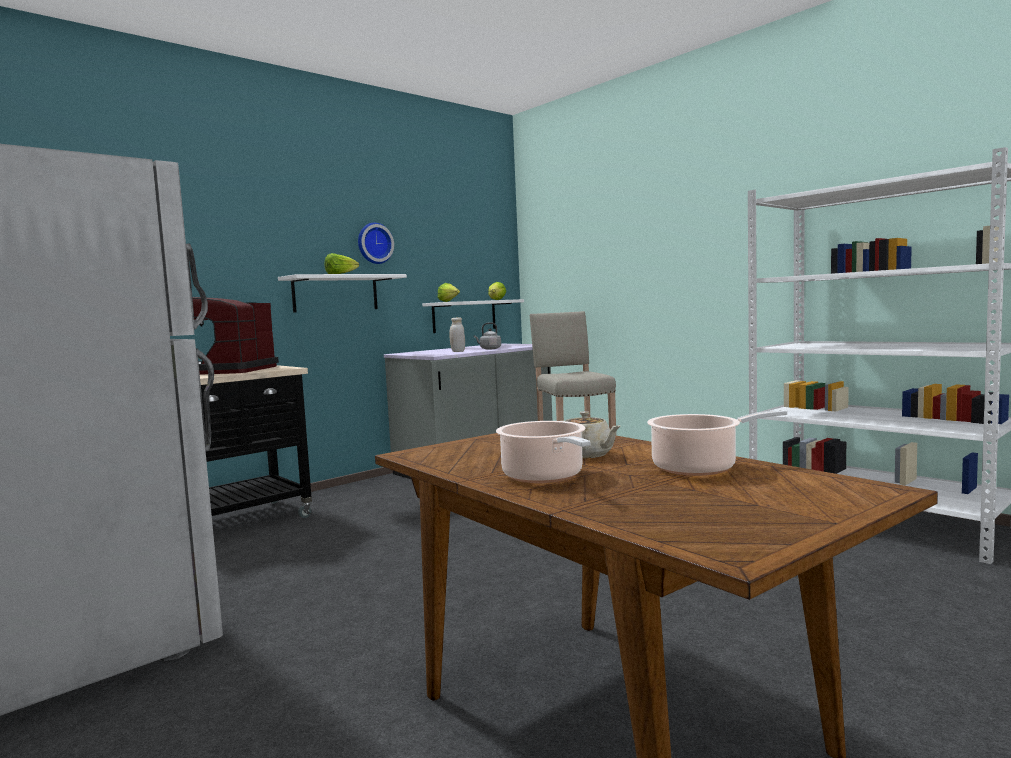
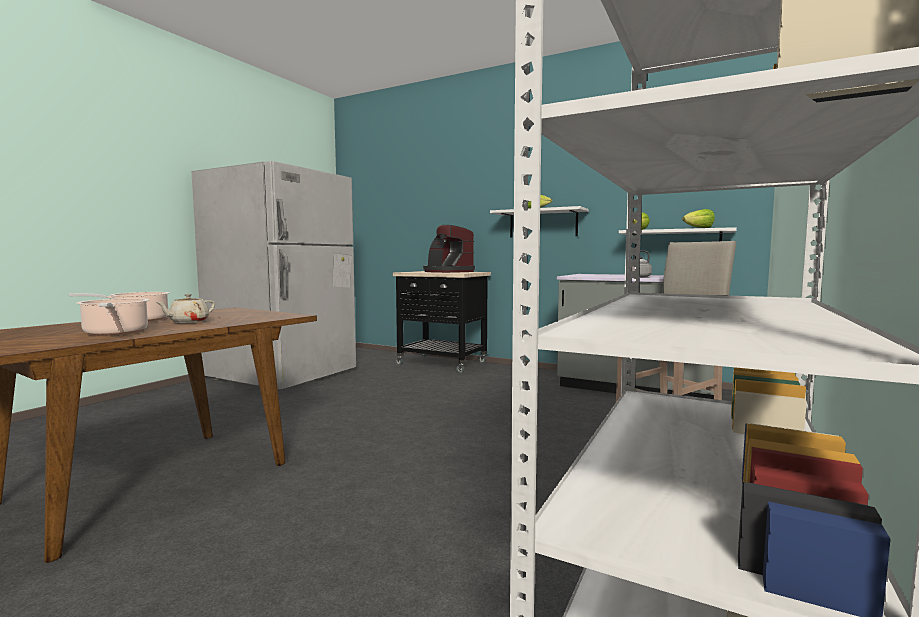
camera: 70 degrees right, 0 degrees up
coffee machine [192,297,279,374] -> coffee machine turned 120 degrees counterclockwise [423,225,475,273]
wall clock [358,223,394,264] -> none
white jar [449,317,465,352] -> none

